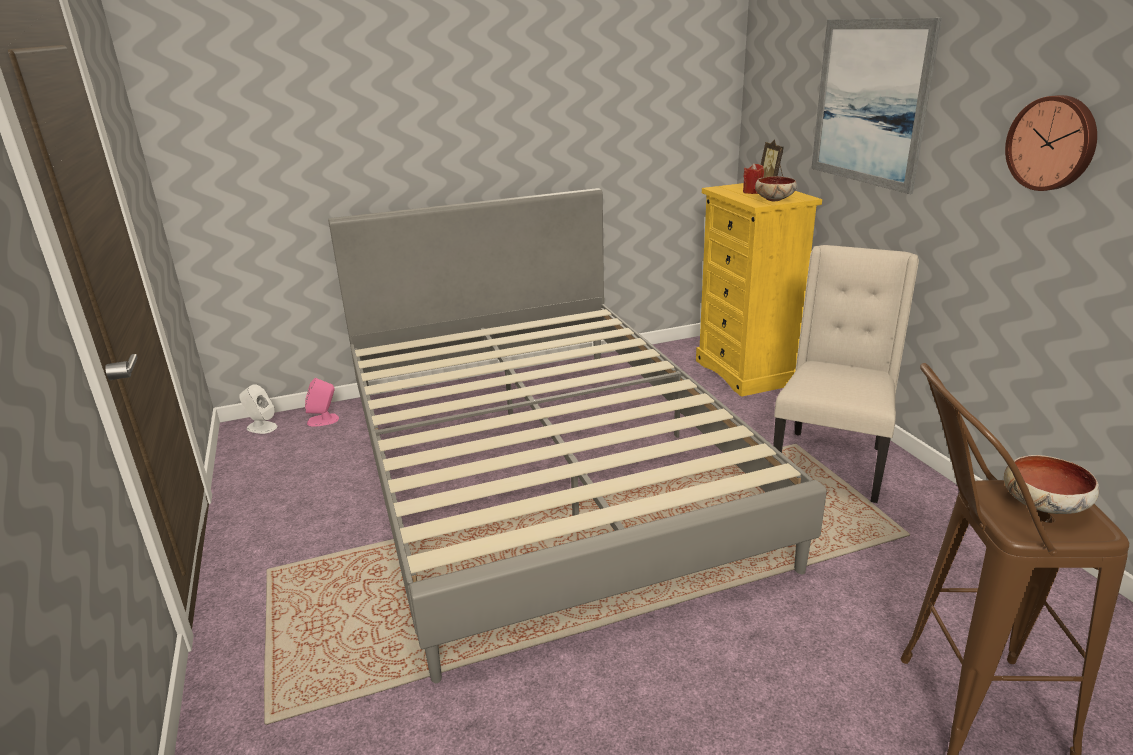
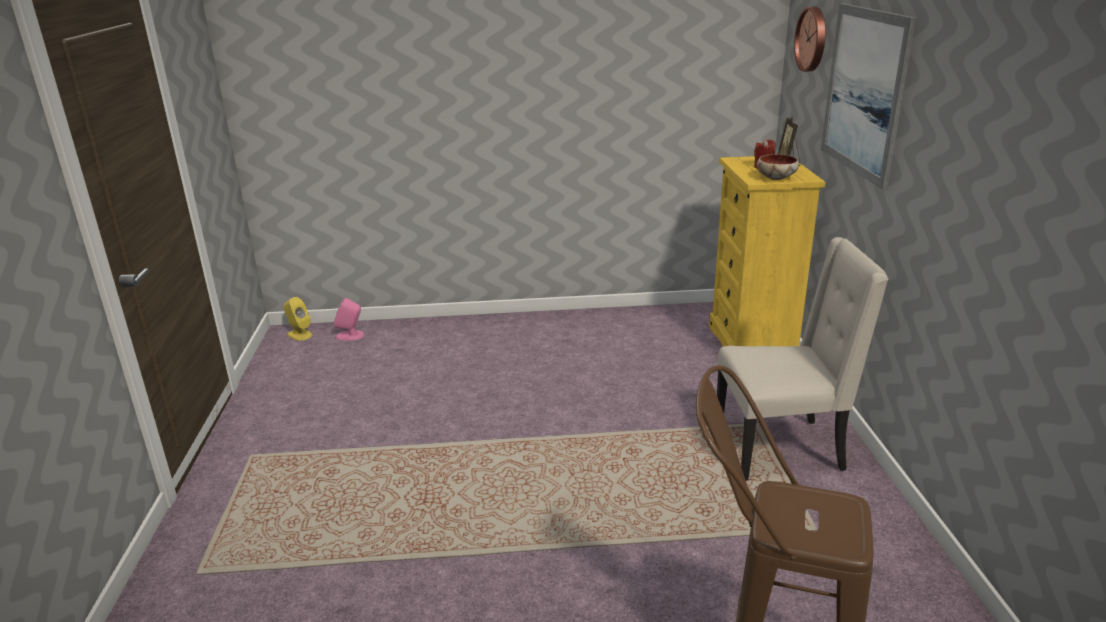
camera: 15 degrees right, 0 degrees up
white speaker [239,384,277,434] -> yellow speaker [283,297,312,340]
grey bed [328,188,827,683] -> none
beige chair [773,245,919,503] -> beige chair turned 45 degrees clockwise [717,237,888,481]
bowl [1004,455,1100,514] -> none
wall clock [1005,95,1097,191] -> wall clock moved to [794,7,825,72]

